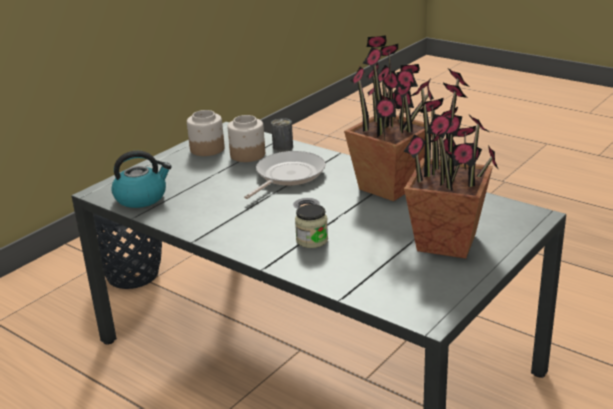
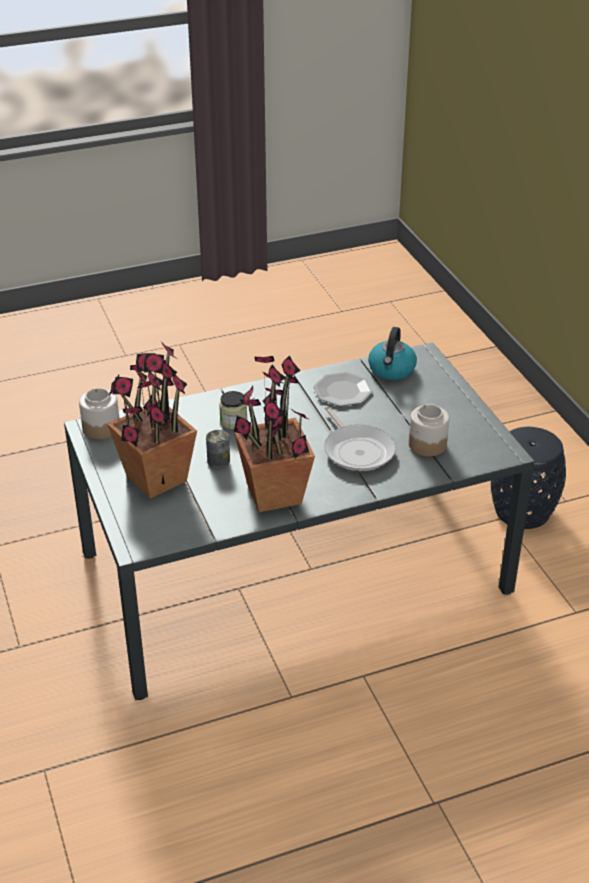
camera: 120 degrees right, 10 degrees up
jar [187,110,225,156] -> jar moved to [79,388,119,439]
can [271,118,293,152] -> can moved to [206,430,230,468]
none -> plate [314,372,373,406]

